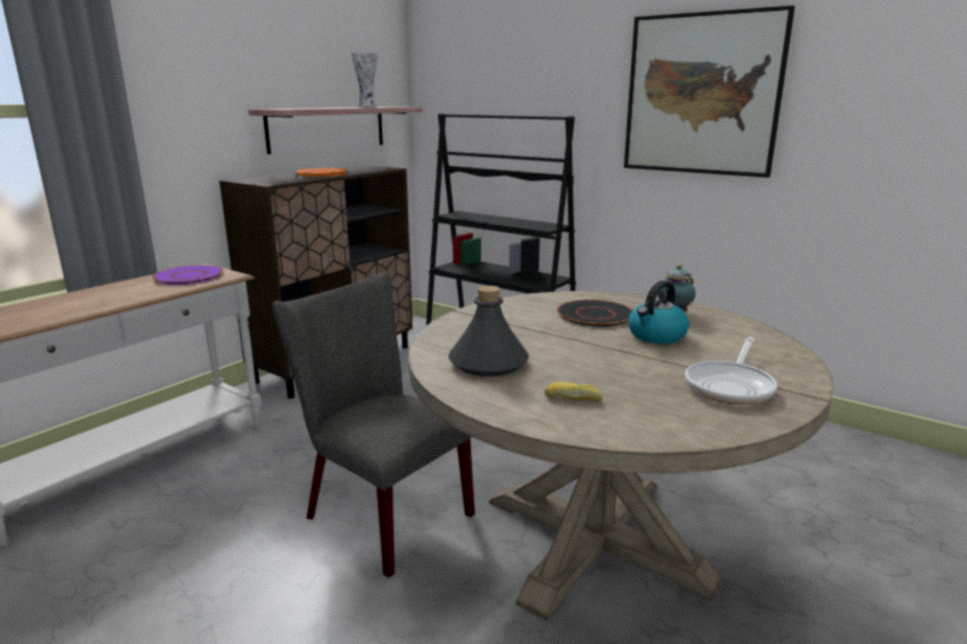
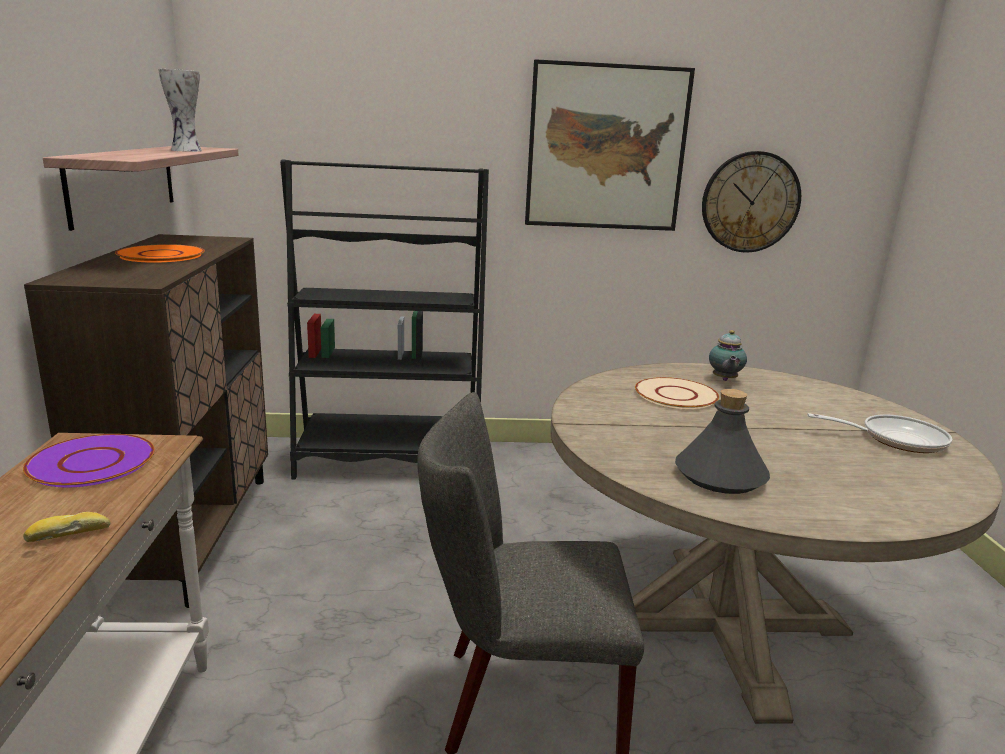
camera: 40 degrees left, 0 degrees up
bread [544,382,603,401] -> bread moved to [23,512,111,542]
black plate [557,300,633,327] -> beige plate [635,377,719,409]
kettle [628,281,689,344] -> none
frying pan [685,337,777,405] -> frying pan turned 75 degrees counterclockwise [807,413,952,453]
none -> wall clock [702,151,801,252]

